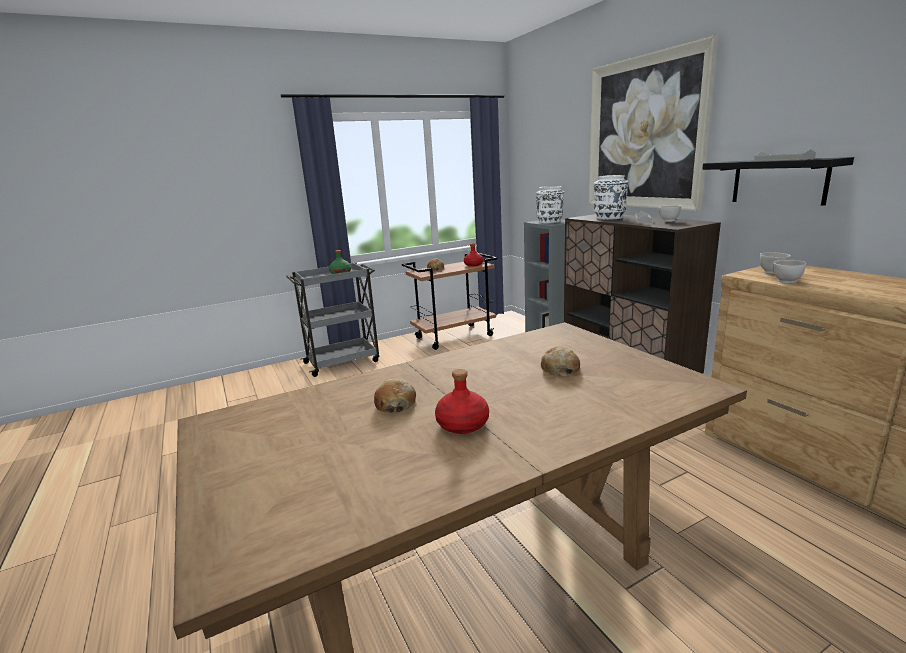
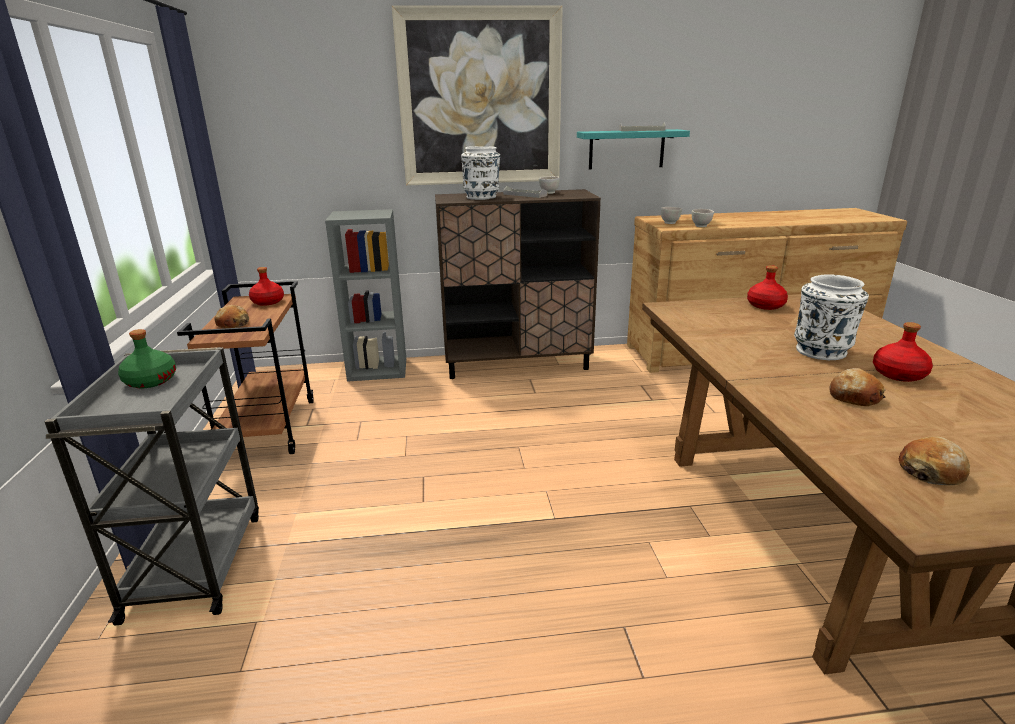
camera: 70 degrees left, 5 degrees up
white vase [536,186,564,223] -> white vase moved to [794,274,869,360]
bread [541,347,580,377] -> bread moved to [899,436,970,485]
black shelf [702,157,854,206] -> turquoise shelf [577,129,690,169]
none -> red bottle [747,265,788,310]

